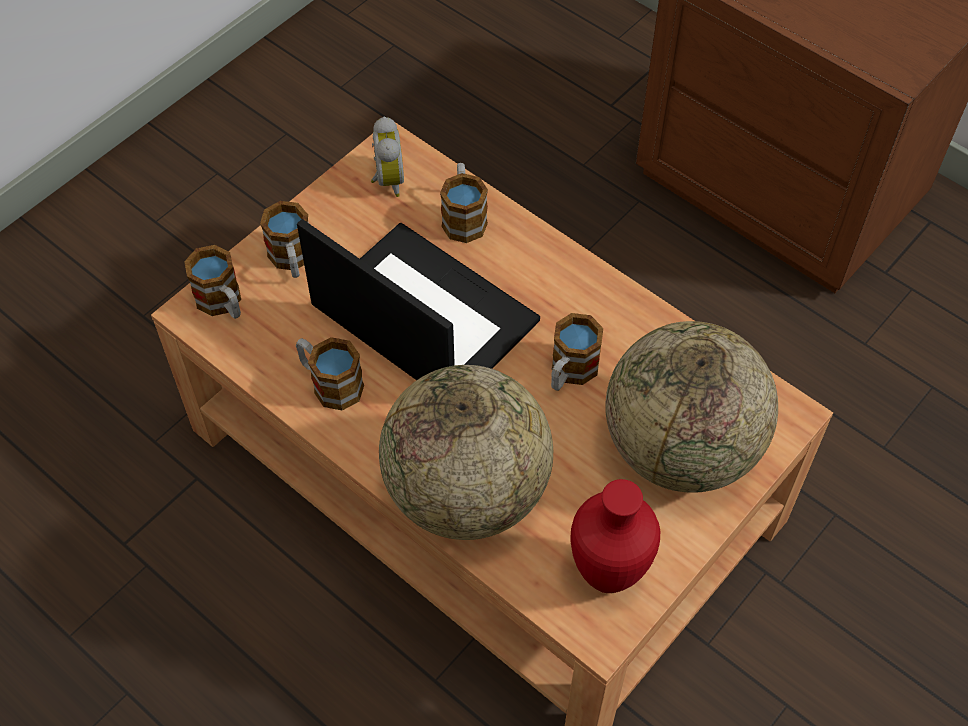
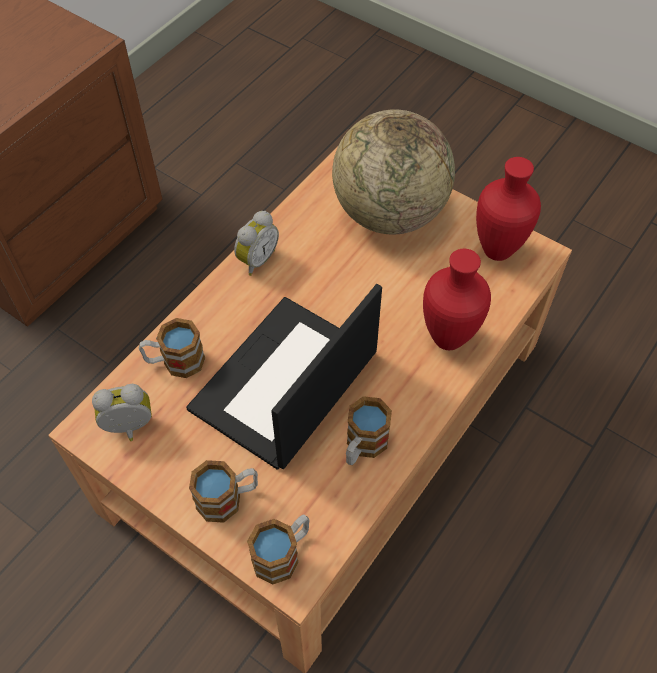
camera: 95 degrees left, 0 degrees up
globe [379,365,553,540] -> red vase [423,249,491,350]
mug [551,313,603,391] -> none
none -> alarm clock [234,211,279,276]

